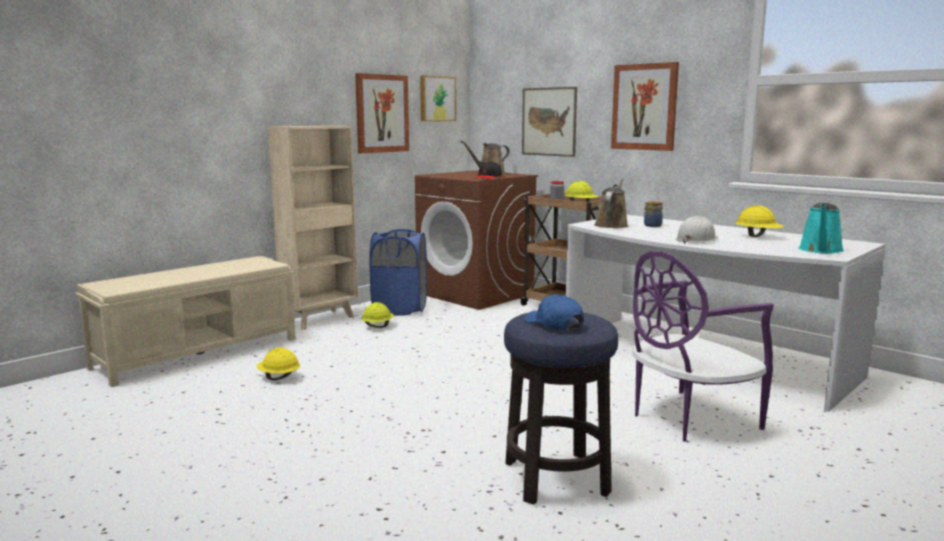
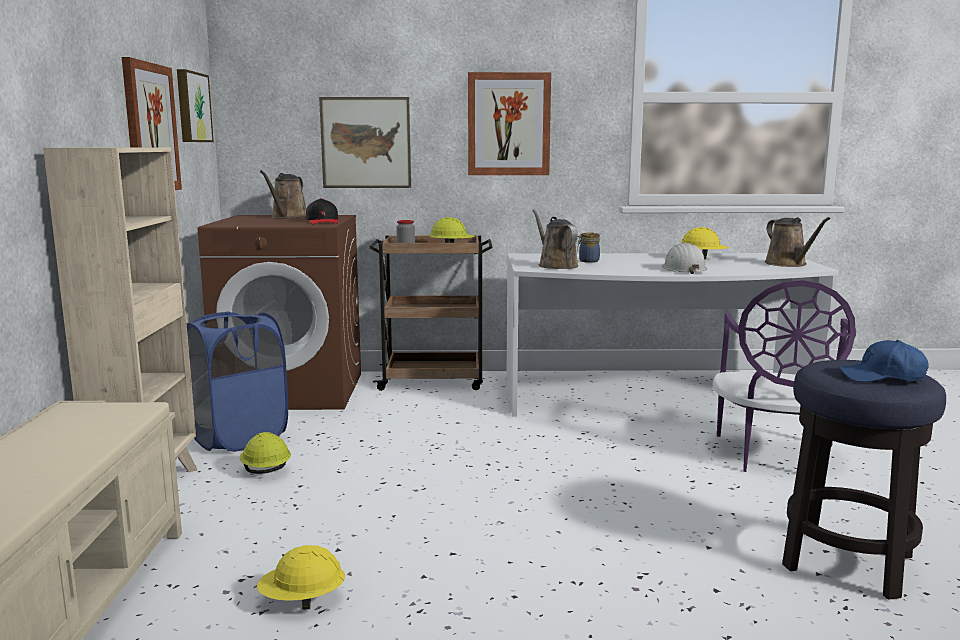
camera: 45 degrees left, 0 degrees up
turquoise watering can [799,203,844,254] -> brown watering can [765,217,830,267]

